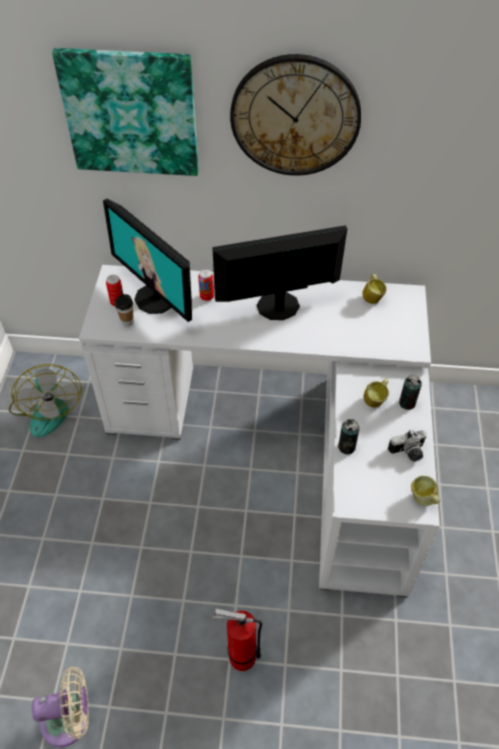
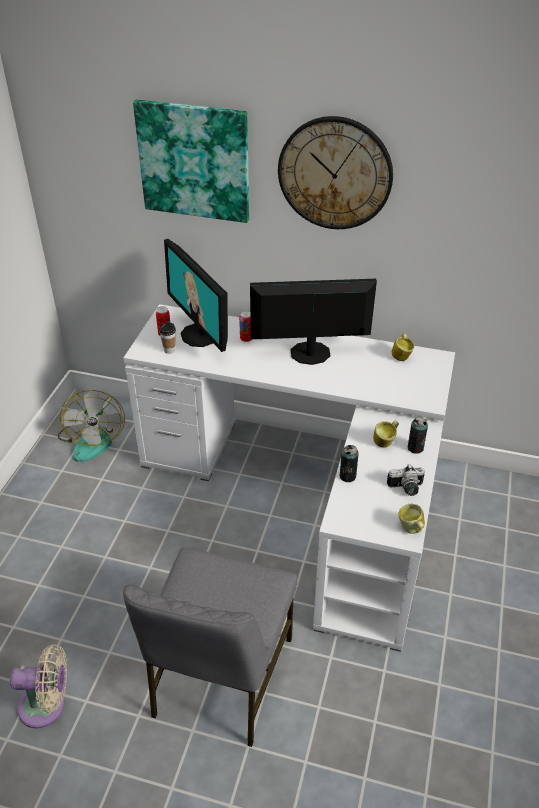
camera: 10 degrees right, 10 degrees down
fire extinguisher [212,609,262,671] -> grey chair [123,547,297,747]

